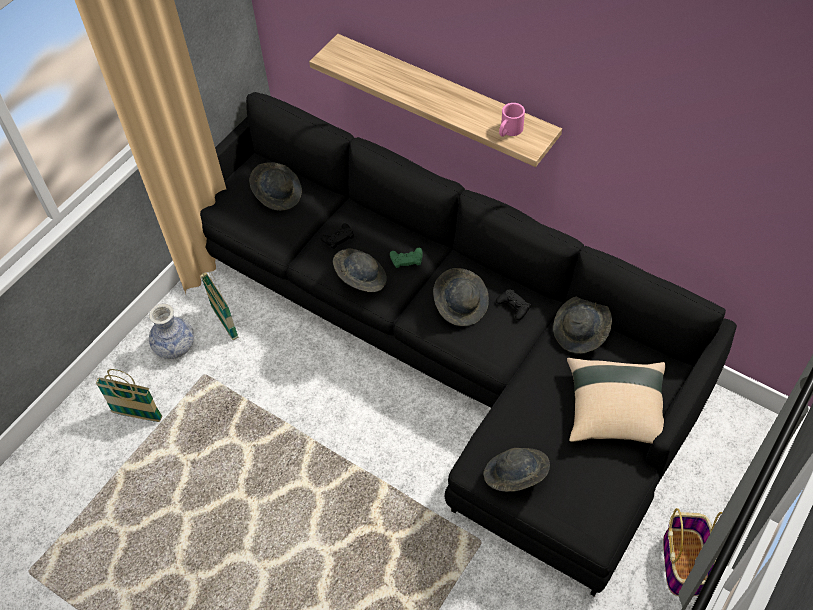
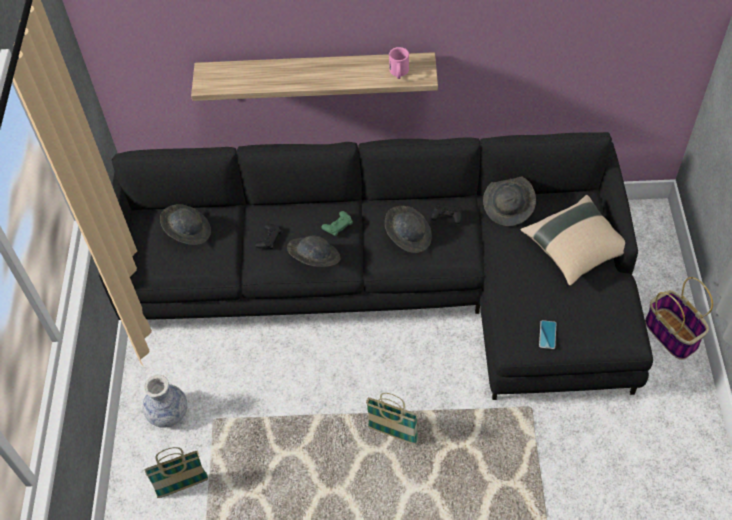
camera: 35 degrees left, 0 degrees up
basket [200,271,239,340] -> basket moved to [366,393,418,445]
grey hat [483,448,550,492] -> phone [539,320,556,349]

